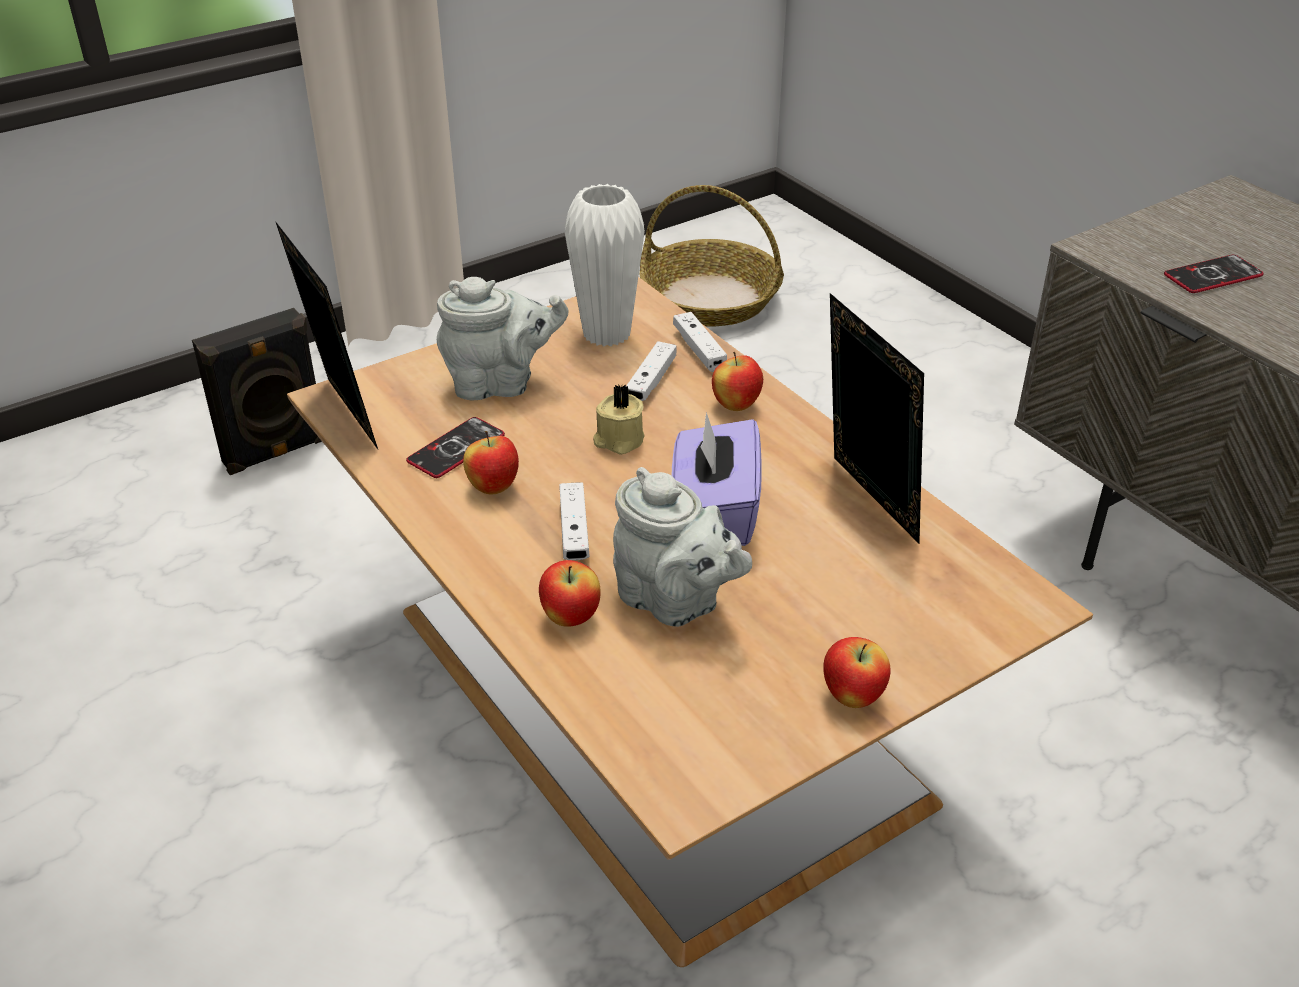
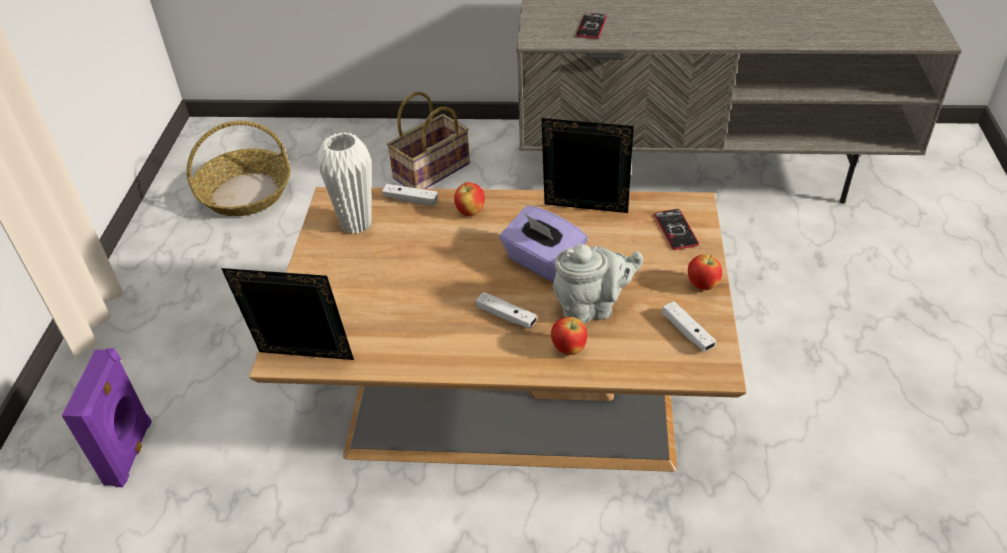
camera: 50 degrees left, 5 degrees up
black speaker [192,308,322,475] -> purple speaker [62,348,152,487]
phone [406,417,505,478] -> phone moved to [654,209,699,250]
grey teapot [437,277,569,400] -> none
apple [463,431,519,494] -> none
beige candle [593,384,644,454] -> none
white game controller [626,341,677,401] -> white game controller moved to [662,301,716,352]
none -> basket [387,92,470,188]

